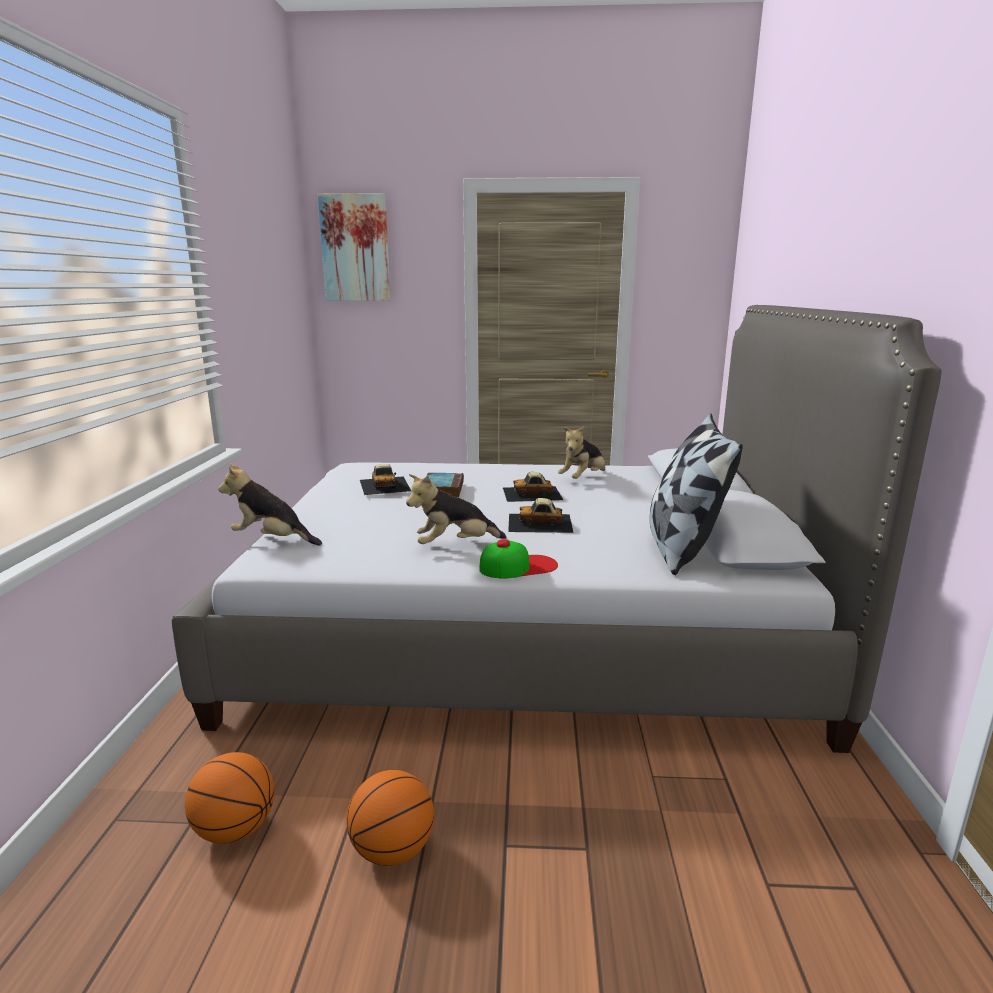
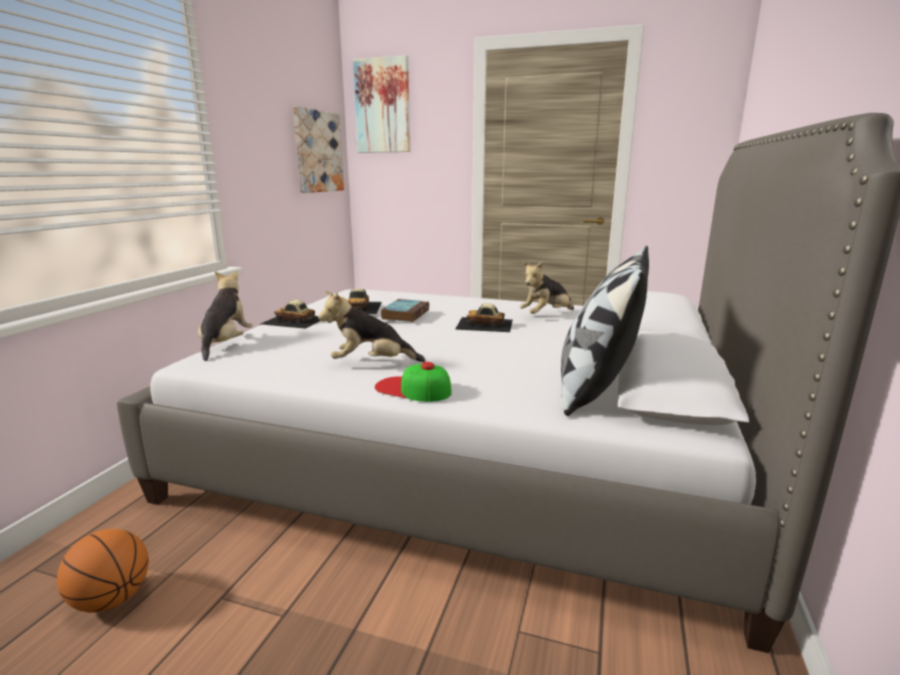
camera: 15 degrees right, 0 degrees up
plush toy [218,463,322,546] -> plush toy turned 60 degrees clockwise [198,271,253,361]
basketball [347,770,434,866] -> none
cap [479,539,558,579] -> cap turned 150 degrees counterclockwise [375,362,452,402]
toy car [508,498,574,533] -> toy car moved to [261,300,320,329]
none -> picture [293,106,344,193]

